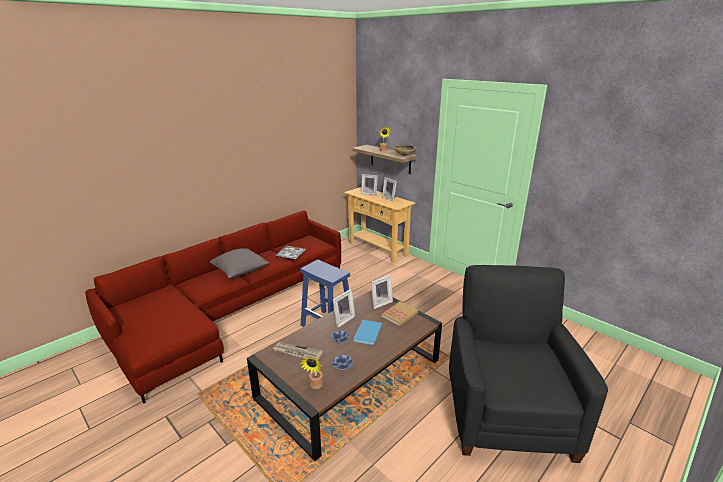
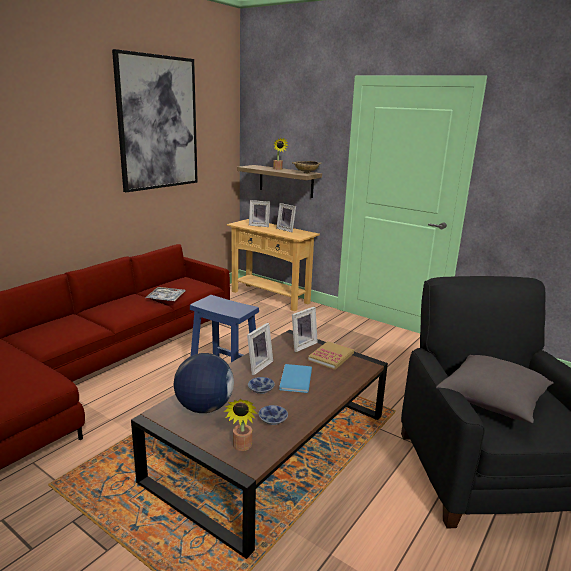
camera: 10 degrees left, 5 degrees down
grey pillow [210,248,269,278] -> grey pillow moved to [436,355,554,423]
newspaper [272,342,323,359] -> globe [174,353,234,413]
none -> picture [112,49,198,192]

